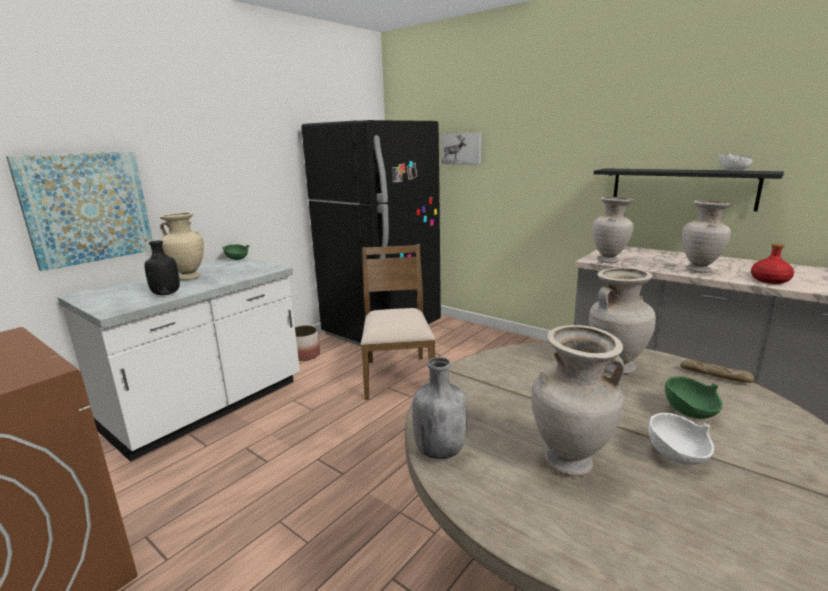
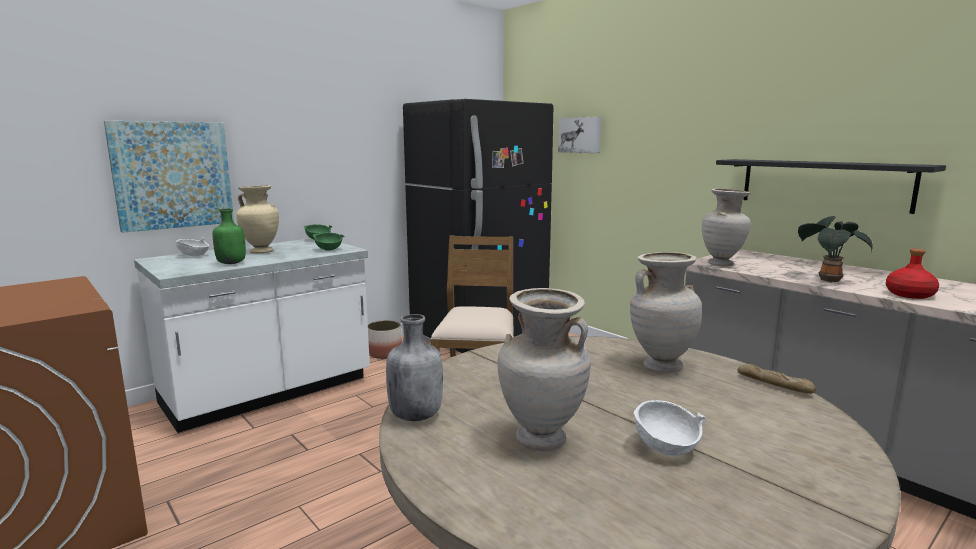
camera: 10 degrees right, 5 degrees down
black bottle [144,240,180,295] -> green bottle [213,209,246,264]
green bowl [665,376,723,419] -> green bowl moved to [313,232,344,251]
beige vase [682,200,732,273] -> potted plant [798,216,873,283]
white bowl [719,154,753,171] -> white bowl moved to [176,237,209,256]

